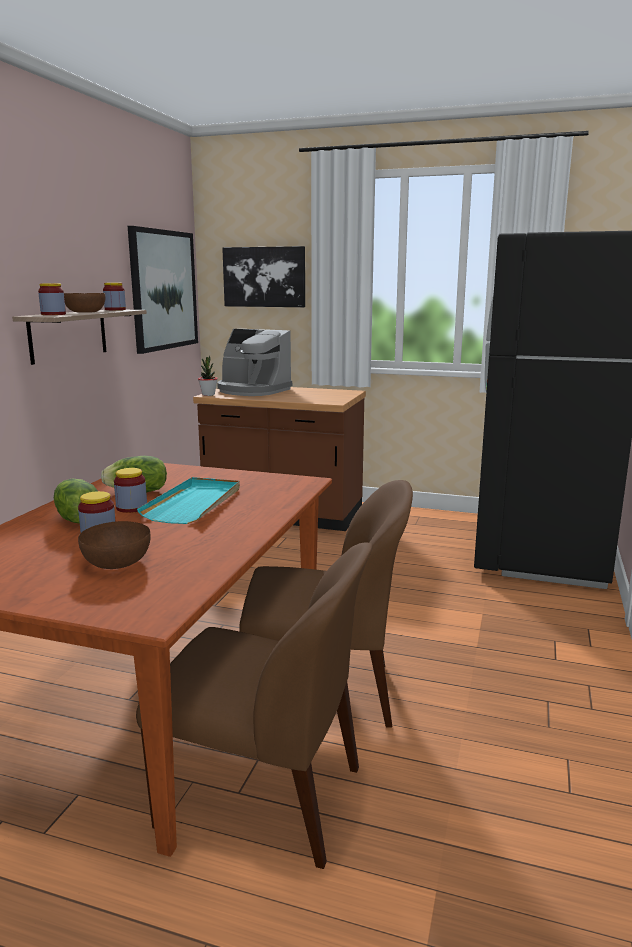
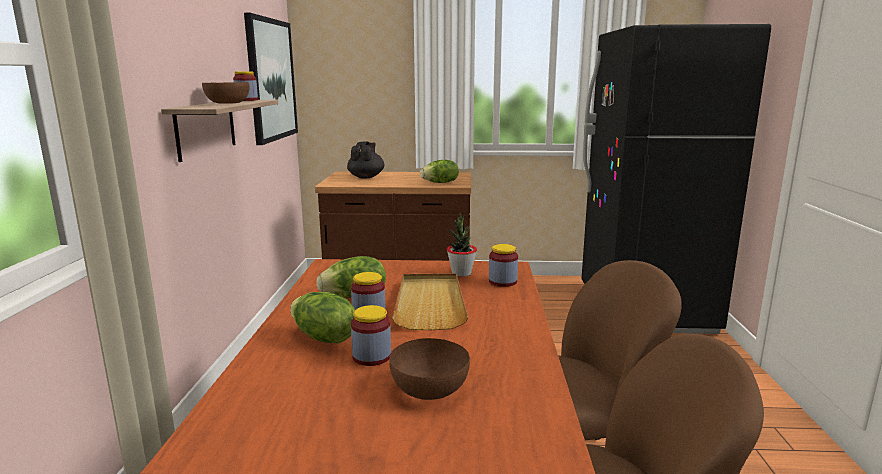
camera: 15 degrees left, 0 degrees up
jar [38,283,66,315] -> jar moved to [489,244,518,287]
turquoise tray [137,477,240,524] -> beige tray [392,274,468,330]
potted plant [198,356,218,396] -> potted plant moved to [447,214,477,277]
coffee machine [217,329,292,396] -> black teapot [347,142,384,179]
picture [222,246,305,307] -> none
none -> lettuce [420,160,459,183]

